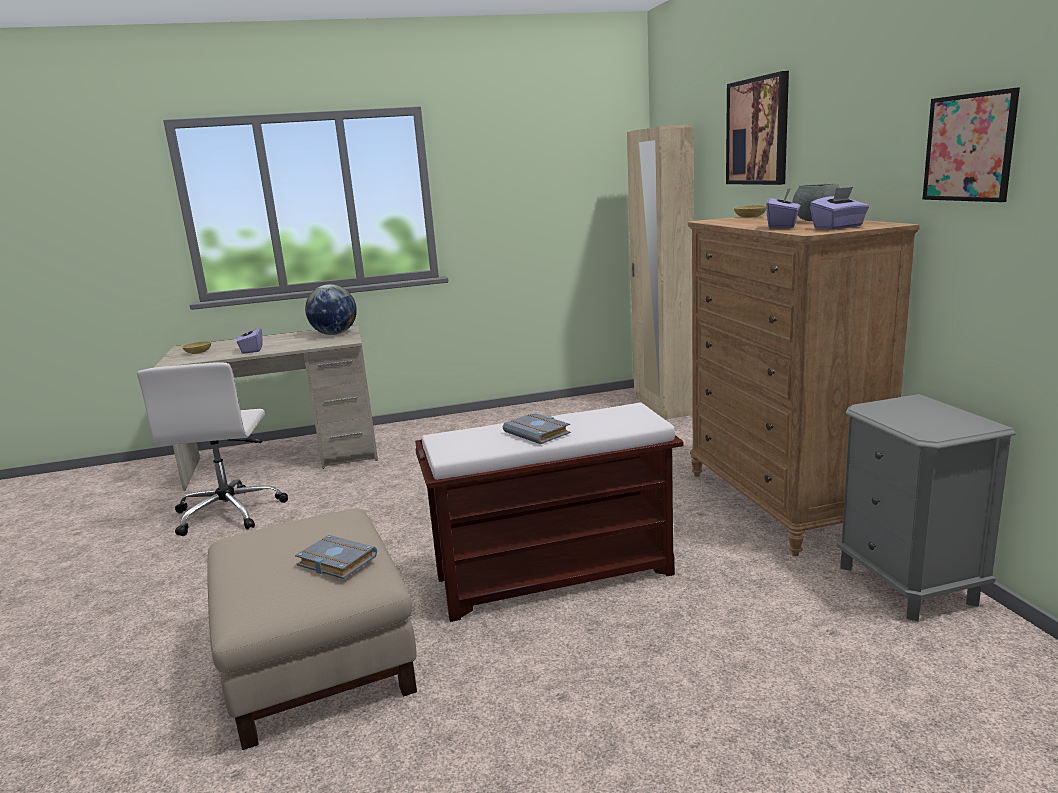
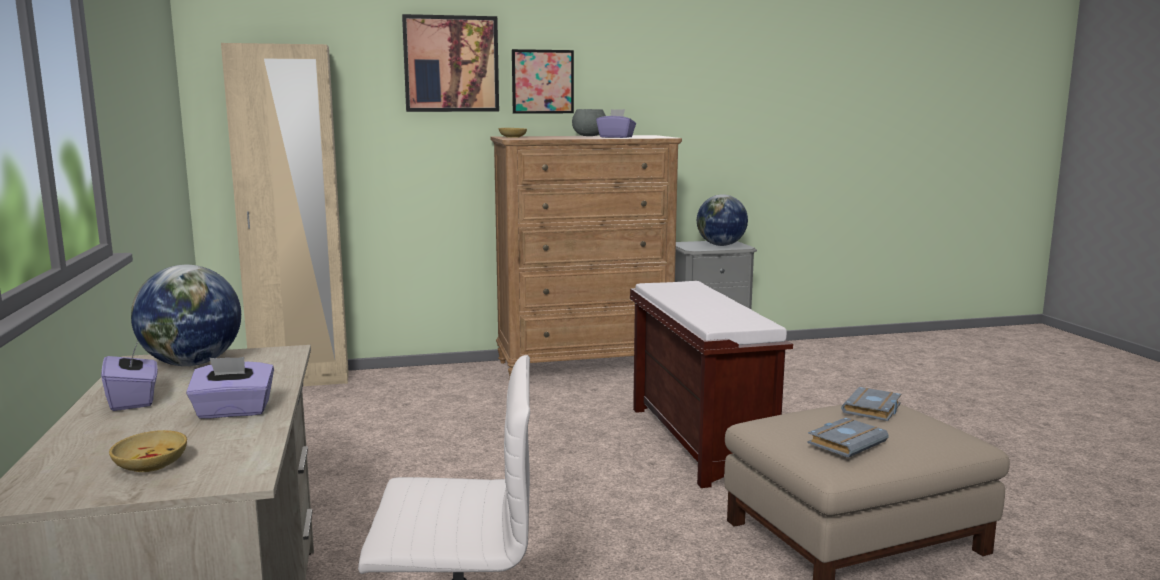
camera: 90 degrees left, 5 degrees down
grey book [503,413,571,444] -> grey book moved to [807,417,889,458]
purple tissue box [810,187,869,230] -> purple tissue box moved to [101,342,158,411]
picture [922,87,1020,202] -> picture moved to [512,49,574,114]
none -> globe [697,194,748,246]

